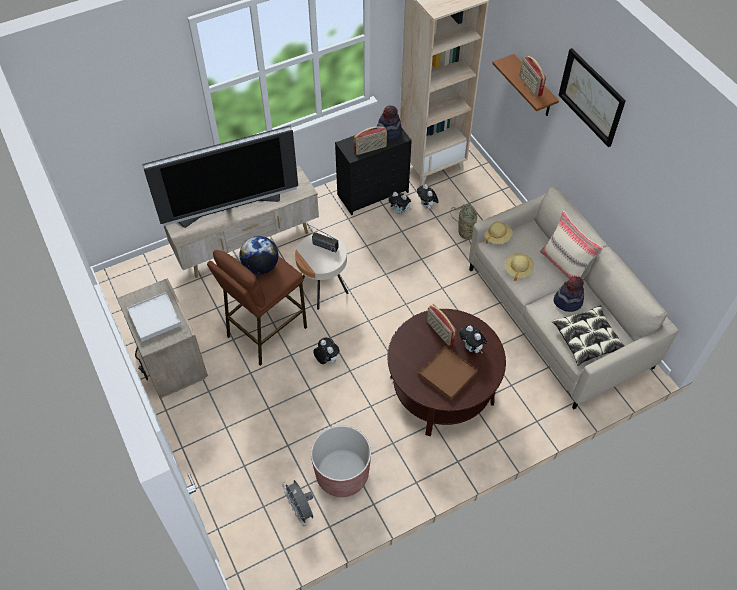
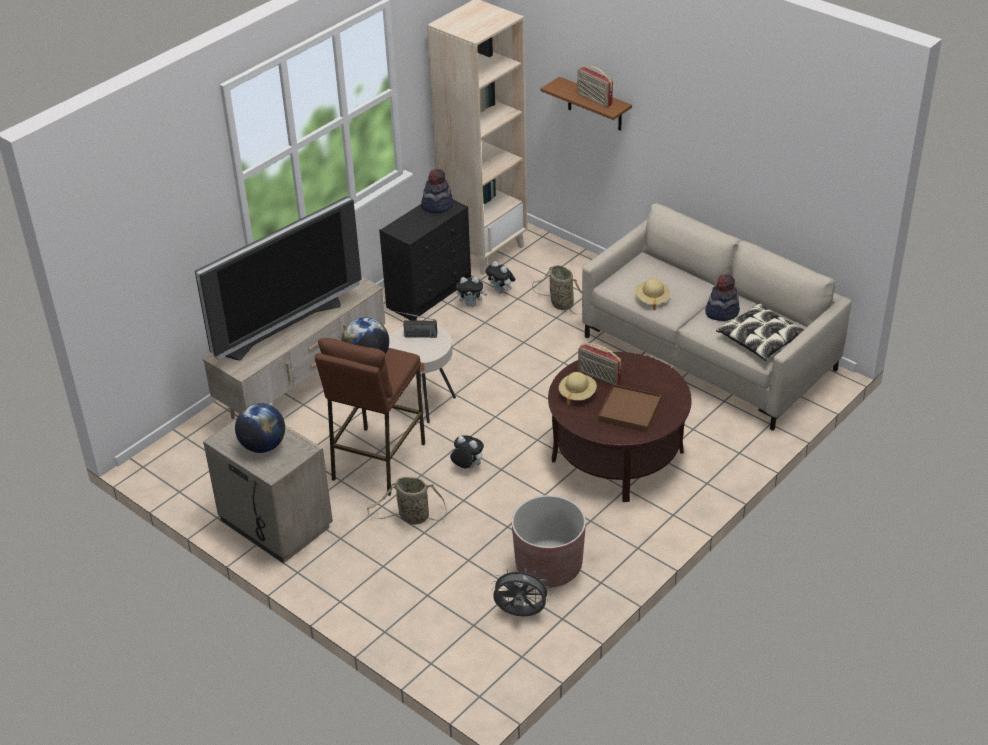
camera: 20 degrees left, 15 degrees down
white tray [127,292,181,342] -> globe [235,403,285,453]
grey fan [282,480,313,526] -> grey fan turned 150 degrees clockwise [492,567,551,616]
radio [354,126,387,155] -> none
plush toy [459,326,487,353] -> none
beige hat [484,222,513,244] -> beige hat moved to [559,372,597,405]
beige pillow [540,211,603,279] -> none
picture [558,48,626,147] -> none
none -> basket [367,477,447,525]

